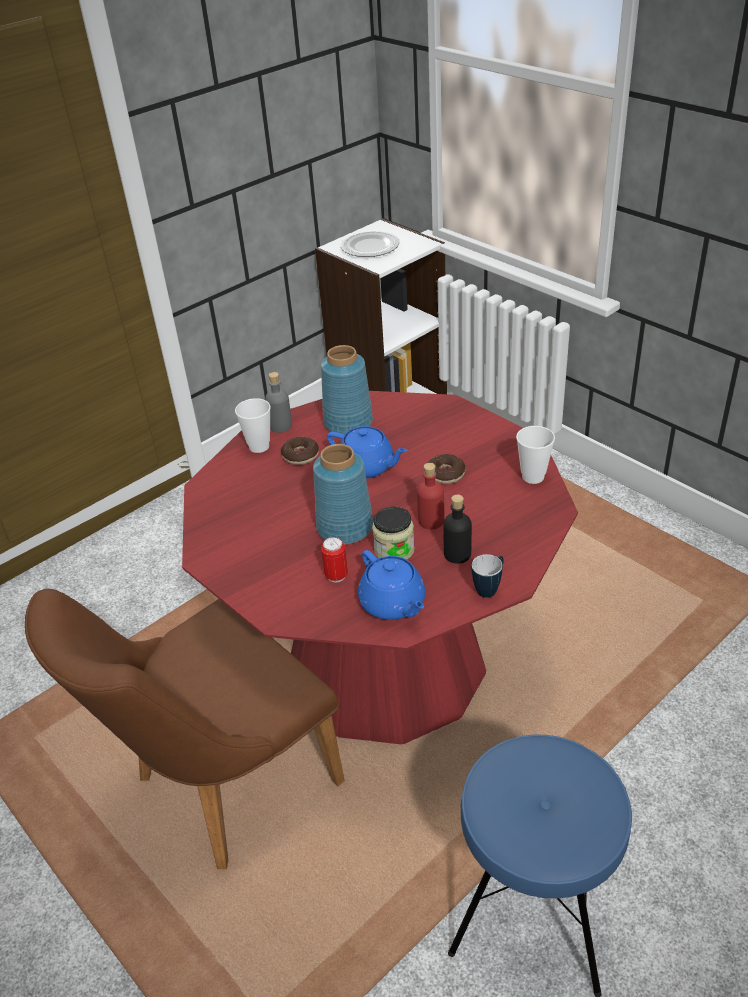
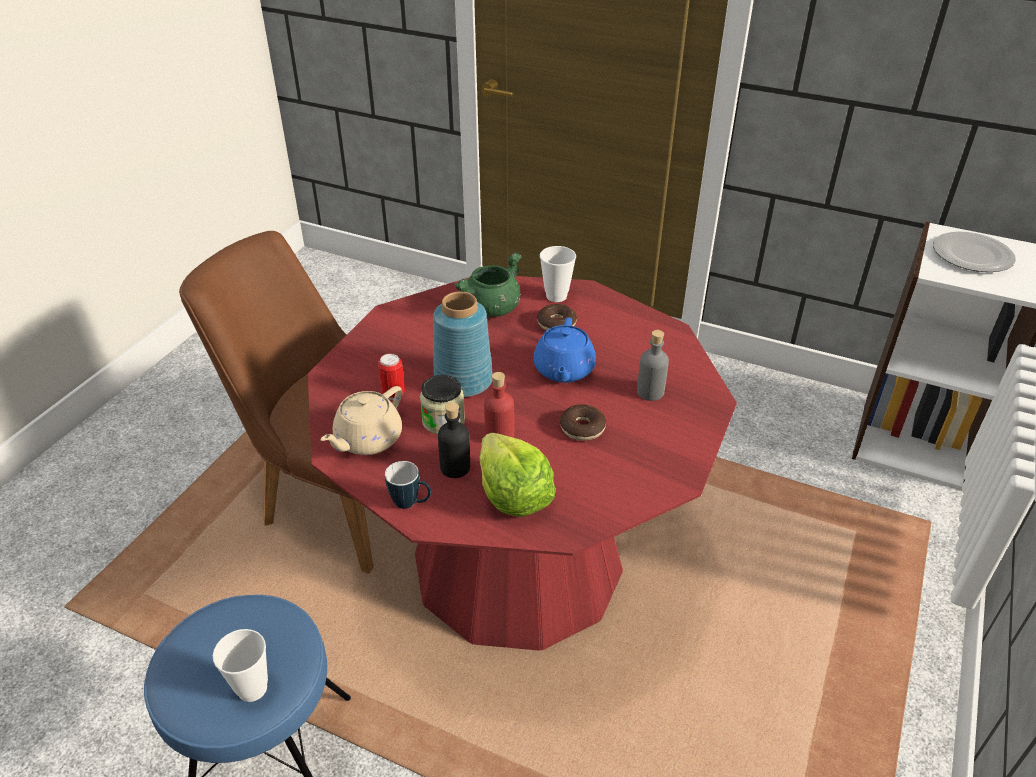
camera: 65 degrees right, 0 degrees up
grey bottle [265,372,292,433] -> grey bottle moved to [637,330,669,401]
blue vase [321,345,373,434] -> none
blue teapot [358,550,425,620] -> beige teapot [320,386,402,455]
cup [516,426,555,484] -> cup moved to [213,629,268,702]
none -> green cooking pot [453,252,522,317]
none -> lettuce [480,433,556,517]

